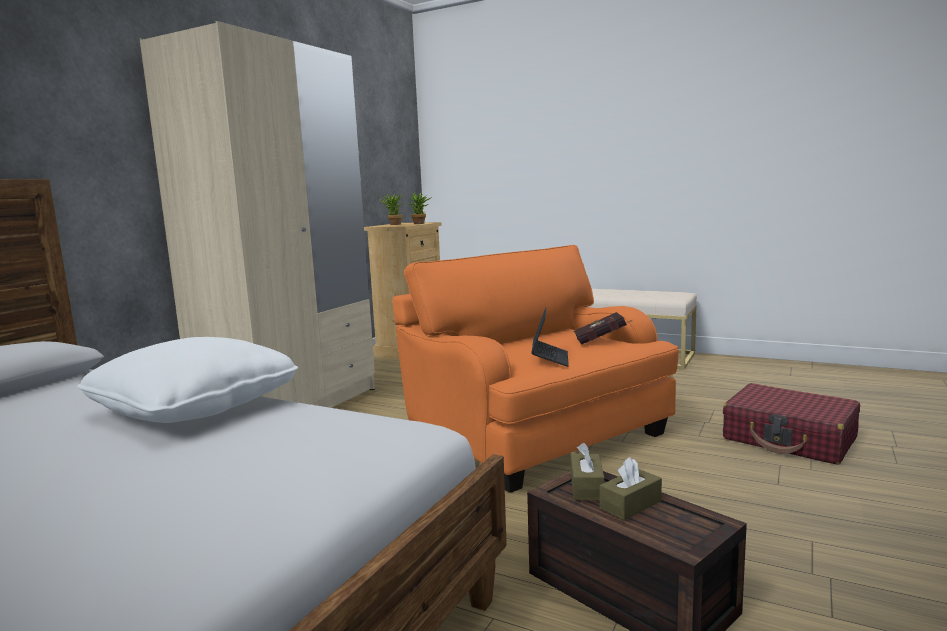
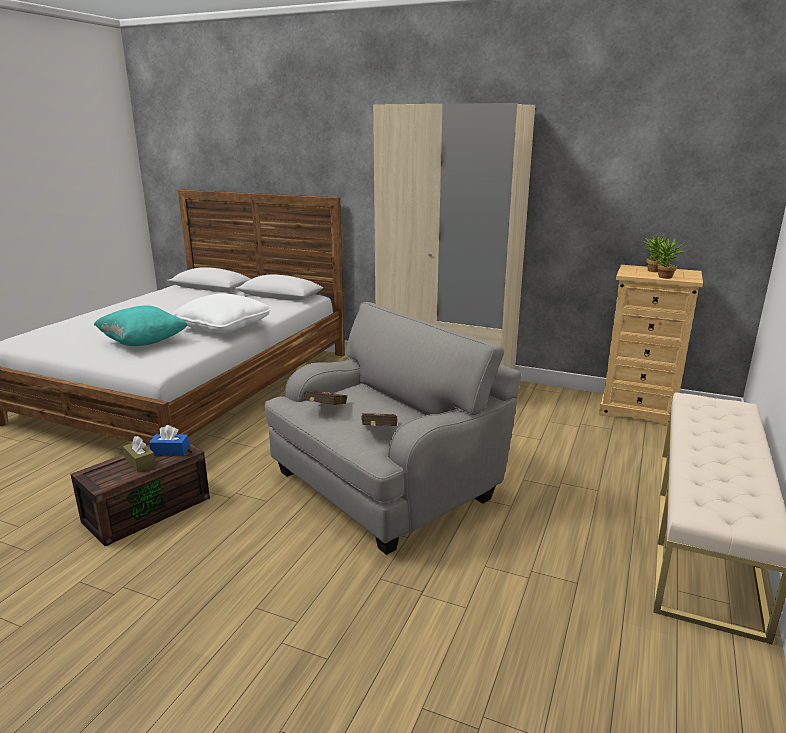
camera: 85 degrees right, 10 degrees up
orange armchair [392,245,679,493] -> grey armchair [265,302,521,555]
laptop [531,308,569,366] -> red book [303,391,347,405]
brown tissue box [571,443,605,500] -> blue tissue box [149,425,190,456]
red suitcase [723,383,860,465] -> none
none -> turquoise pillow [94,306,187,346]

